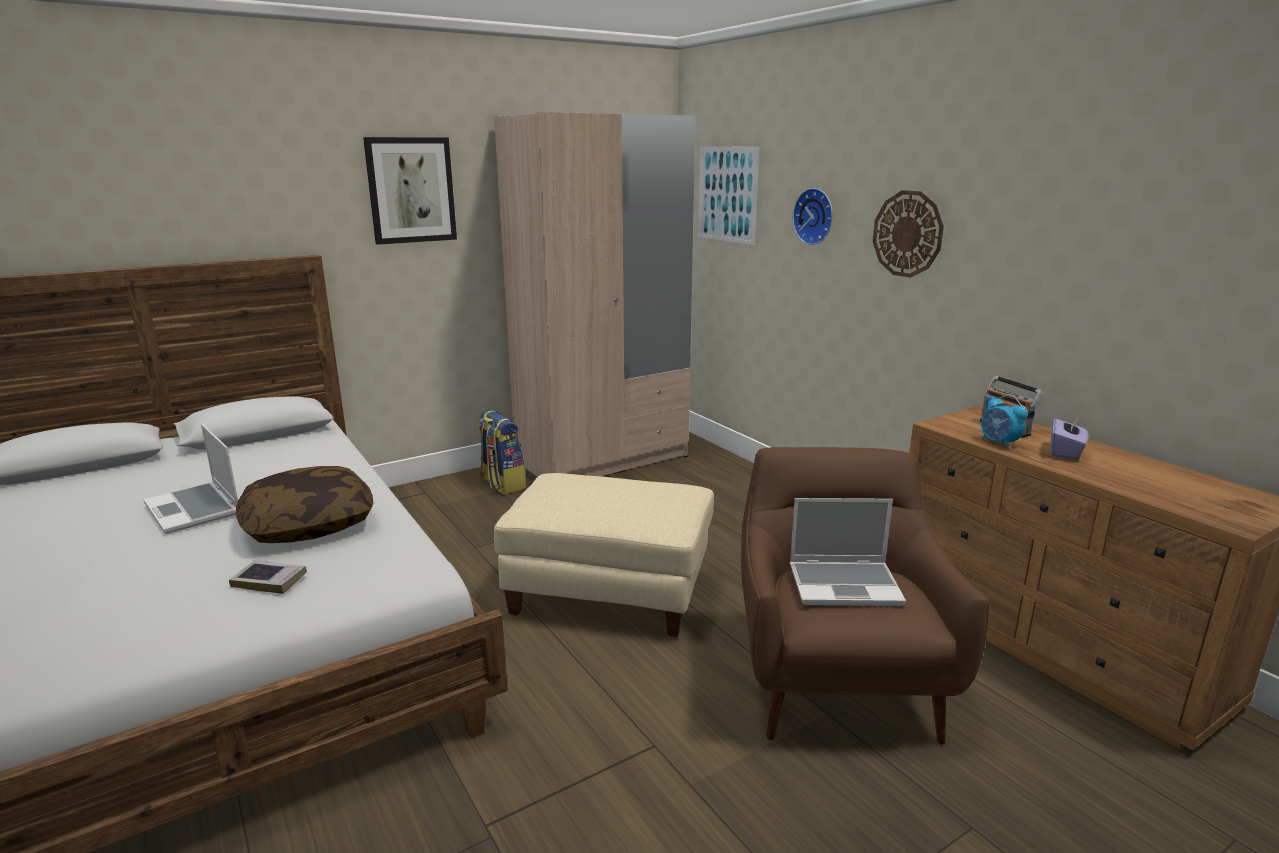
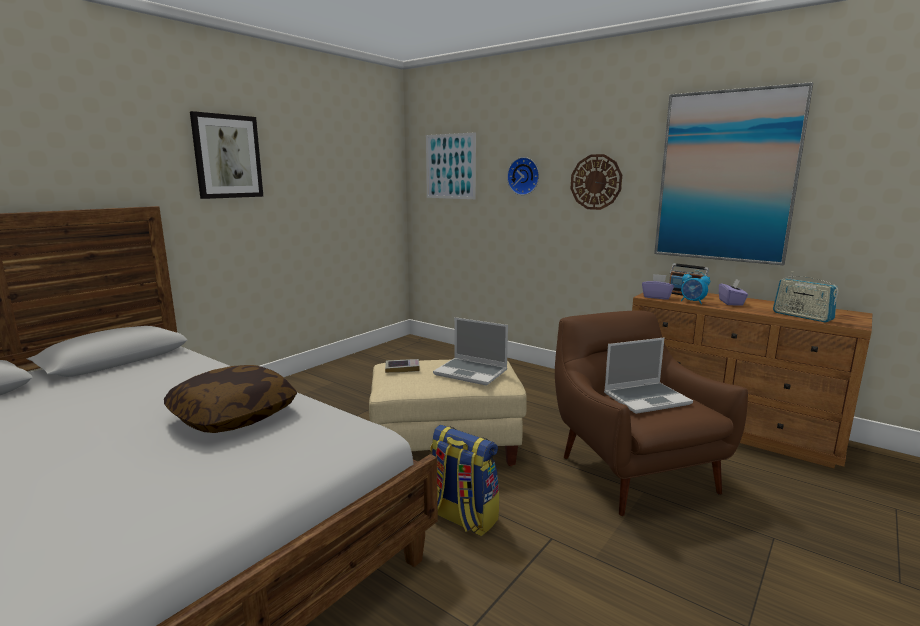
camera: 20 degrees left, 5 degrees down
laptop [143,424,238,534] -> laptop moved to [433,317,508,386]
book [229,560,307,594] -> book moved to [385,359,420,373]
backpack [478,409,526,494] -> backpack moved to [430,425,499,536]
beige wardrobe [494,112,695,477] -> none
none -> purple tissue box [642,274,674,300]
none -> picture [654,82,813,265]
none -> radio [773,271,838,323]

